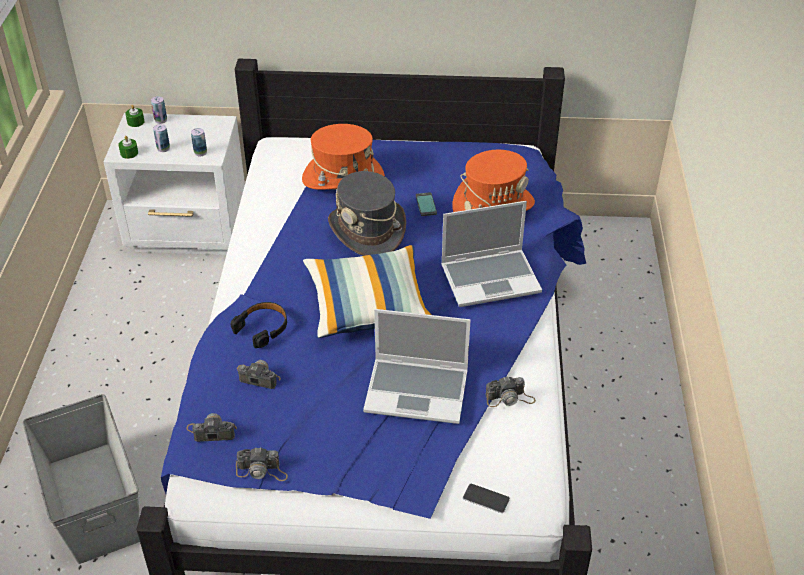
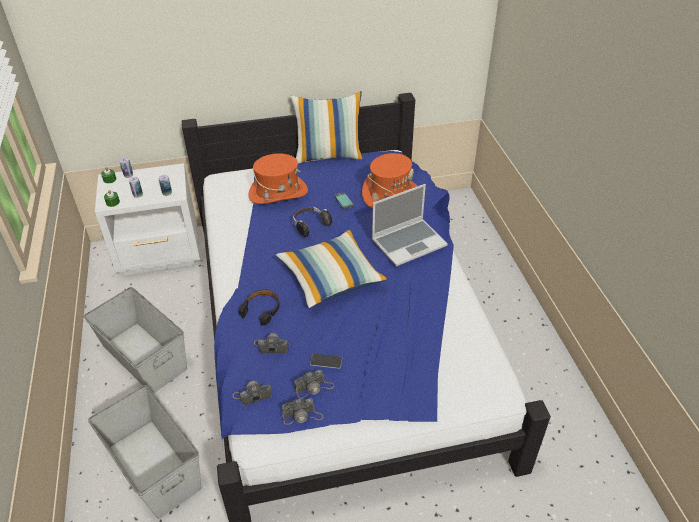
camera: 15 degrees left, 0 degrees up
grey hat [328,171,406,256] -> headphones [293,207,332,237]
laptop [363,309,471,424] -> none
phone [463,484,510,513] -> phone moved to [310,354,342,369]
camera [485,376,536,407] -> camera moved to [294,370,334,399]
none -> grey storage box [84,287,187,393]
none -> pillow [291,91,363,164]

